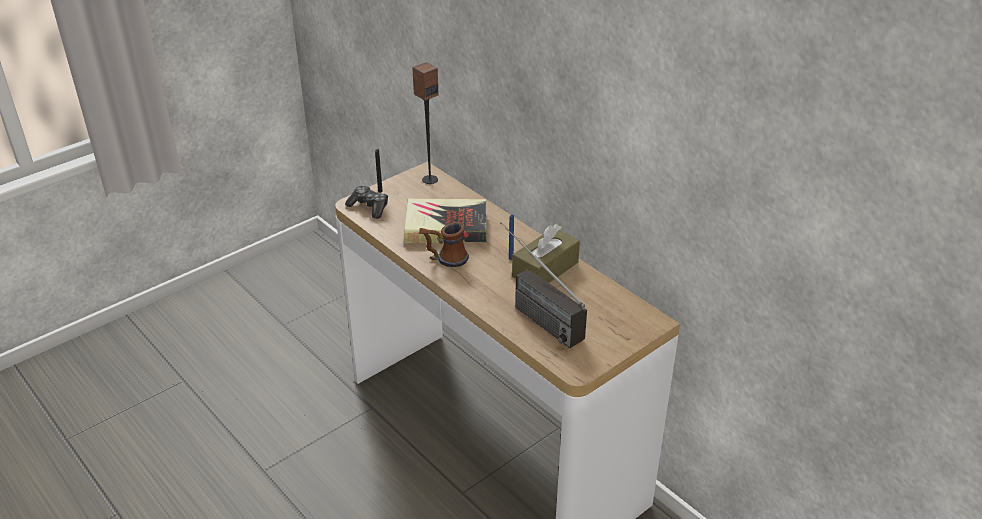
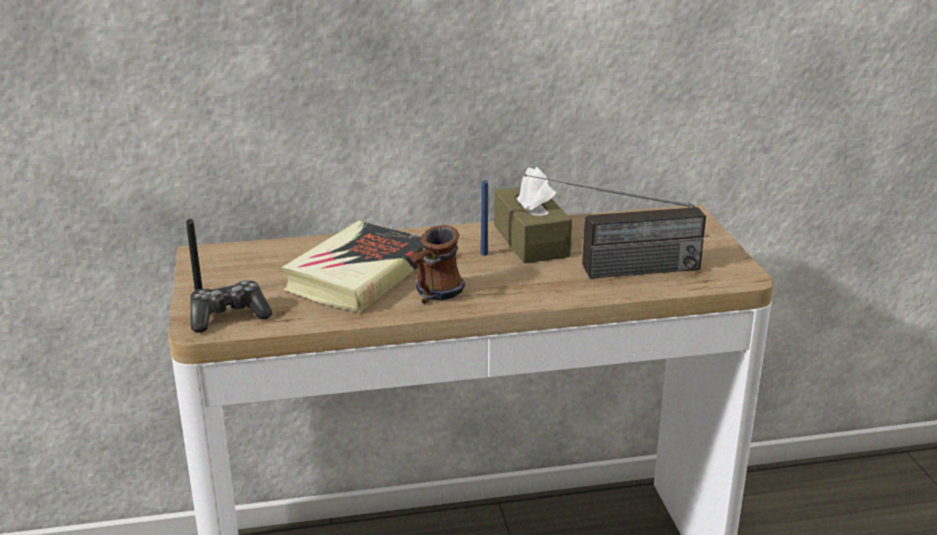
camera: 60 degrees left, 10 degrees down
speaker [412,62,439,184] -> none

